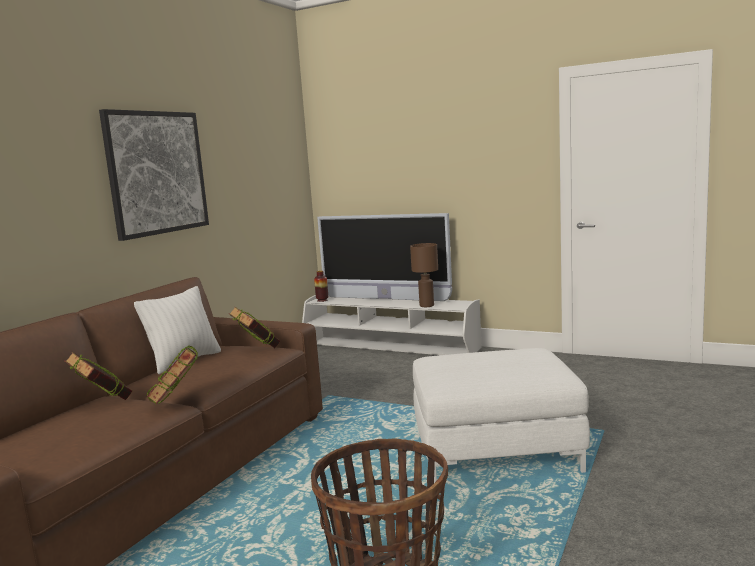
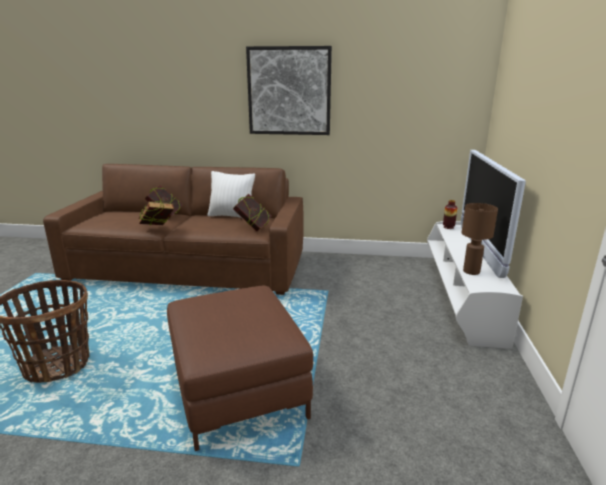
camera: 70 degrees right, 10 degrees up
white ottoman [413,348,590,483] -> brown ottoman [167,286,313,451]

